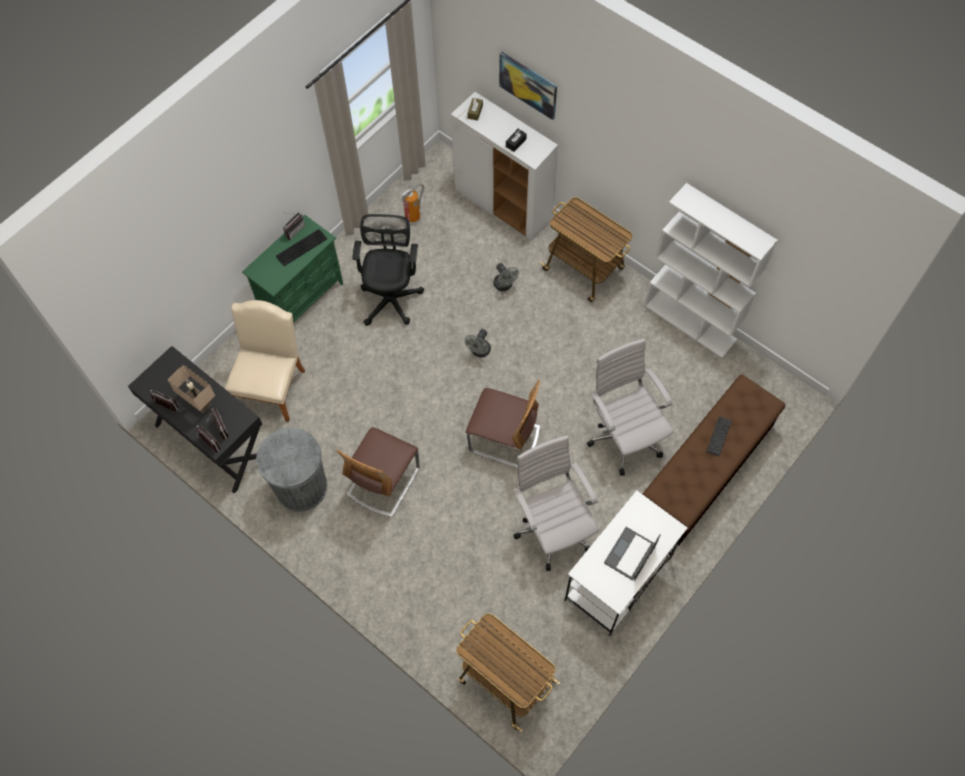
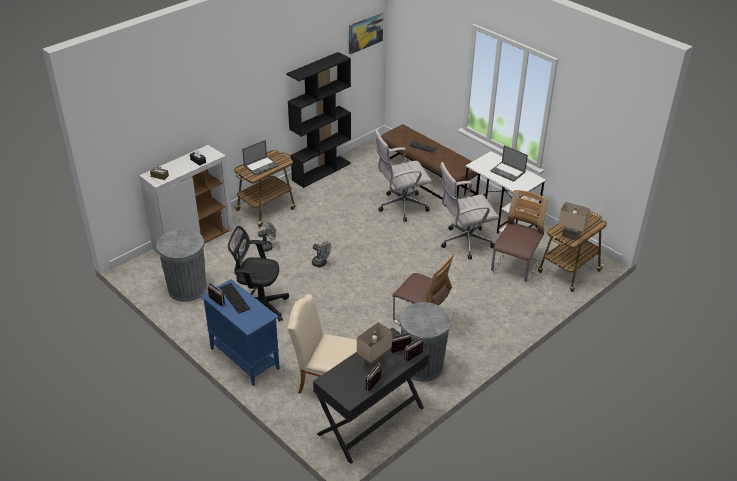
camera: 85 degrees left, 25 degrees down
green cabinet [242,214,343,323] -> blue cabinet [201,279,280,386]
fire extinguisher [401,184,424,225] -> grey trash can [157,229,207,302]
chair [466,379,540,468] -> chair moved to [491,190,548,282]
picture [499,52,557,120] -> picture moved to [349,13,383,55]
white bookcase [644,183,778,358] -> black bookcase [286,52,351,188]
none -> laptop [242,140,279,176]
none -> beige table lamp [558,202,590,241]

